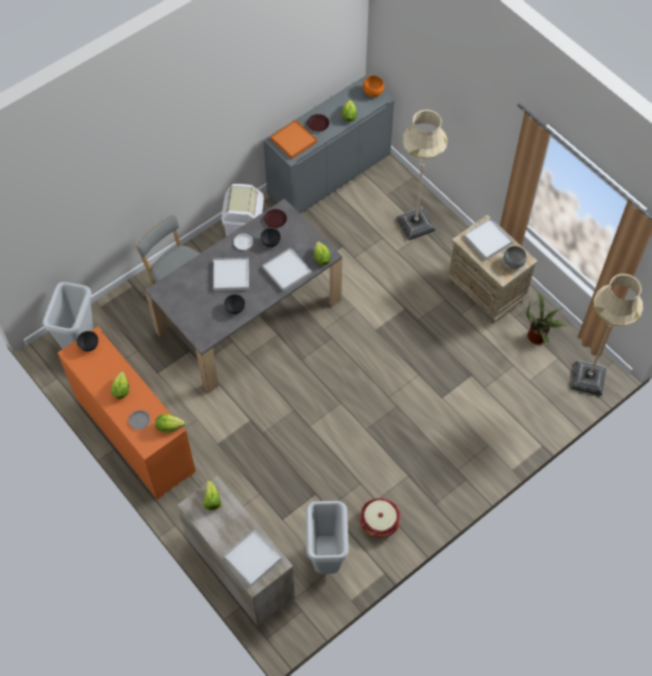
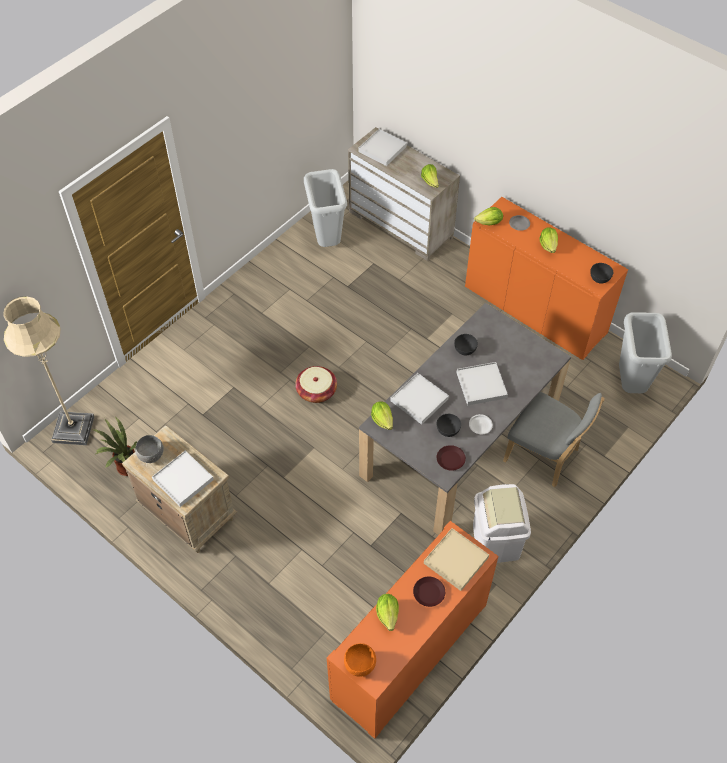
camera: 170 degrees right, 5 degrees down
grey cabinet [263,75,394,214] -> orange cabinet [327,521,498,739]
orange tray [270,120,317,159] -> beige tray [424,528,489,591]
basket [359,498,401,538] -> basket moved to [295,366,337,403]
beige floor lamp [397,109,448,240] -> none

